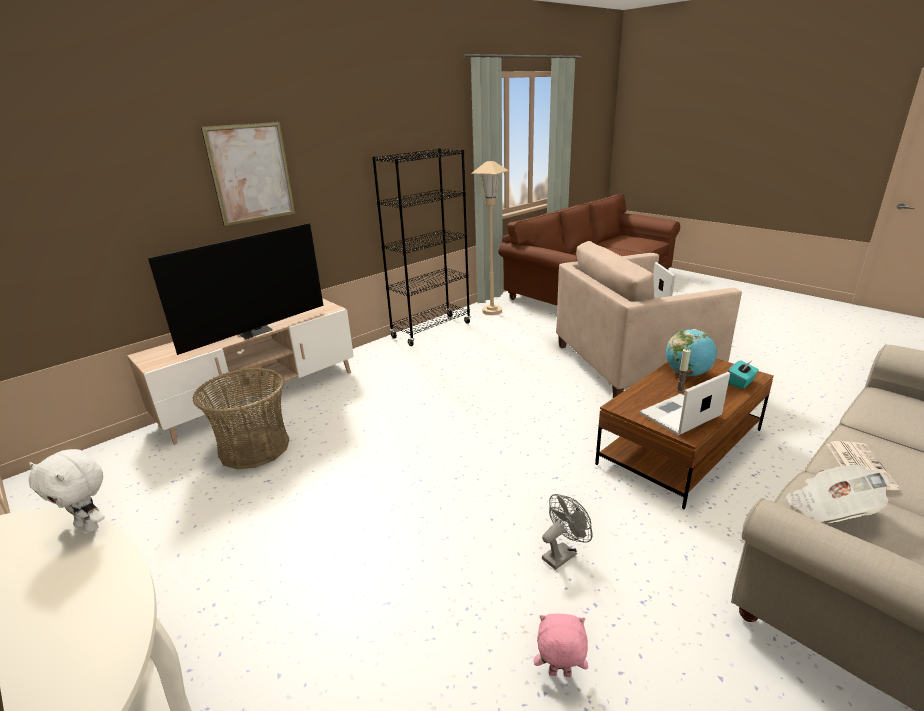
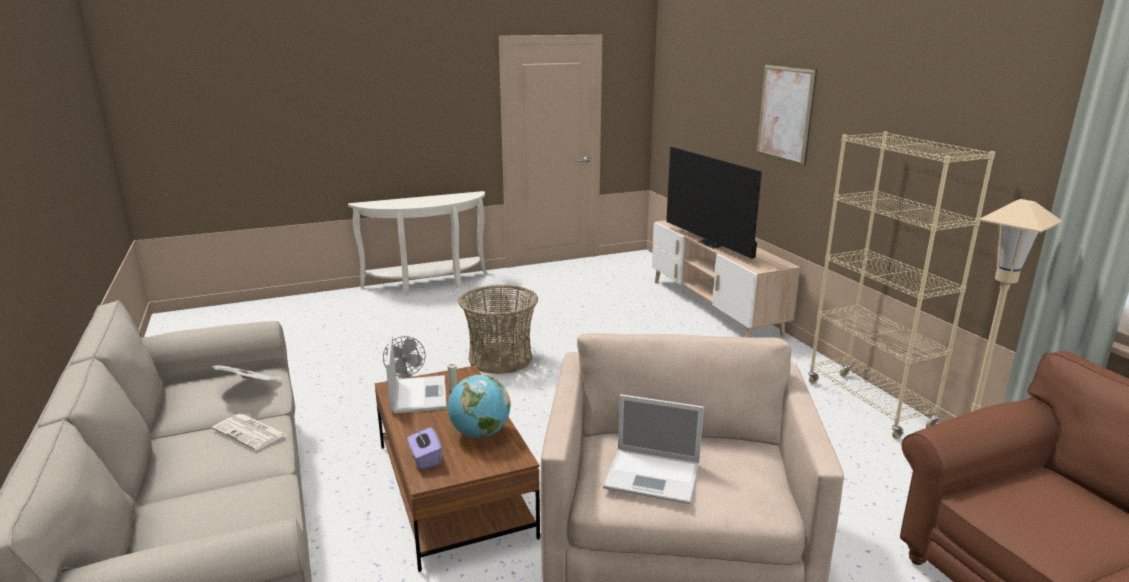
camera: 110 degrees right, 5 degrees down
white plush toy [29,449,105,532] -> none
basket [193,368,289,469] -> basket moved to [458,285,538,374]
black bookcase [372,148,471,346] -> beige bookcase [808,131,995,439]
pink plush toy [534,614,588,677] -> none
turquoise tissue box [728,360,759,389] -> purple tissue box [407,427,442,470]

